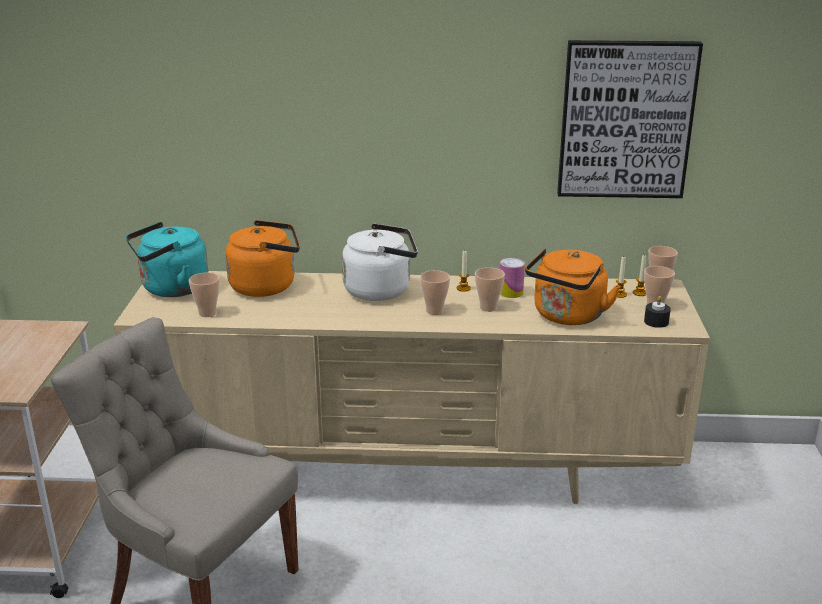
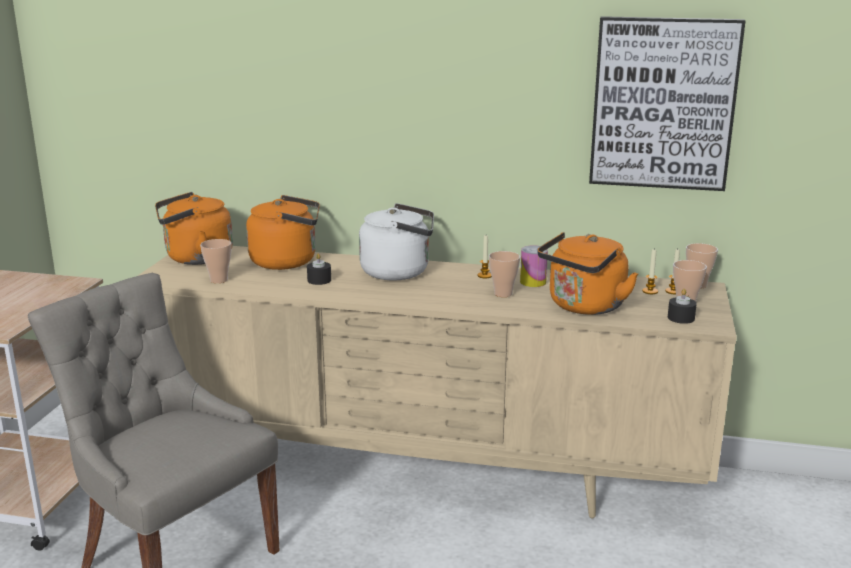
camera: 10 degrees right, 5 degrees down
turquoise kettle [126,222,209,297] -> orange kettle [155,192,233,265]
cup [420,270,450,315] -> none
none -> black candle [307,253,331,285]

